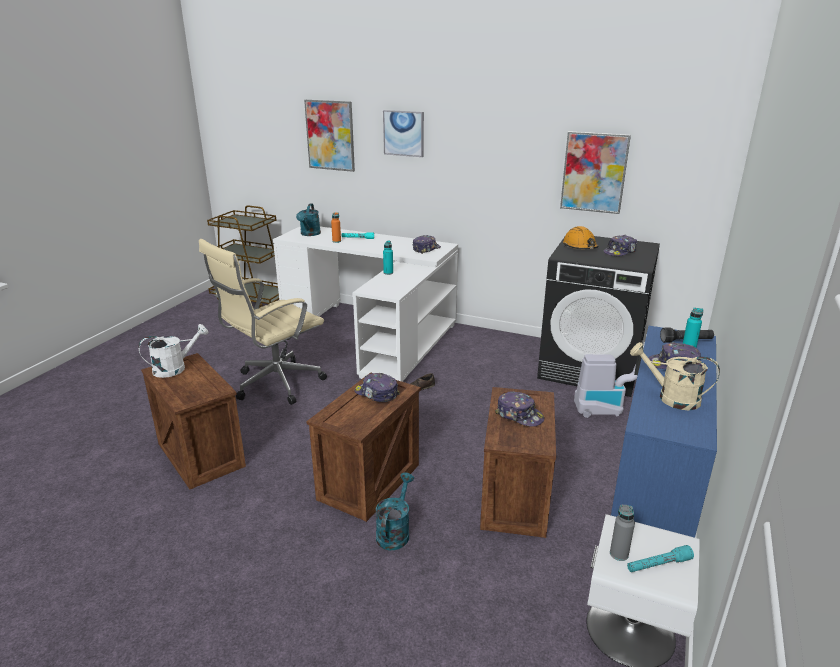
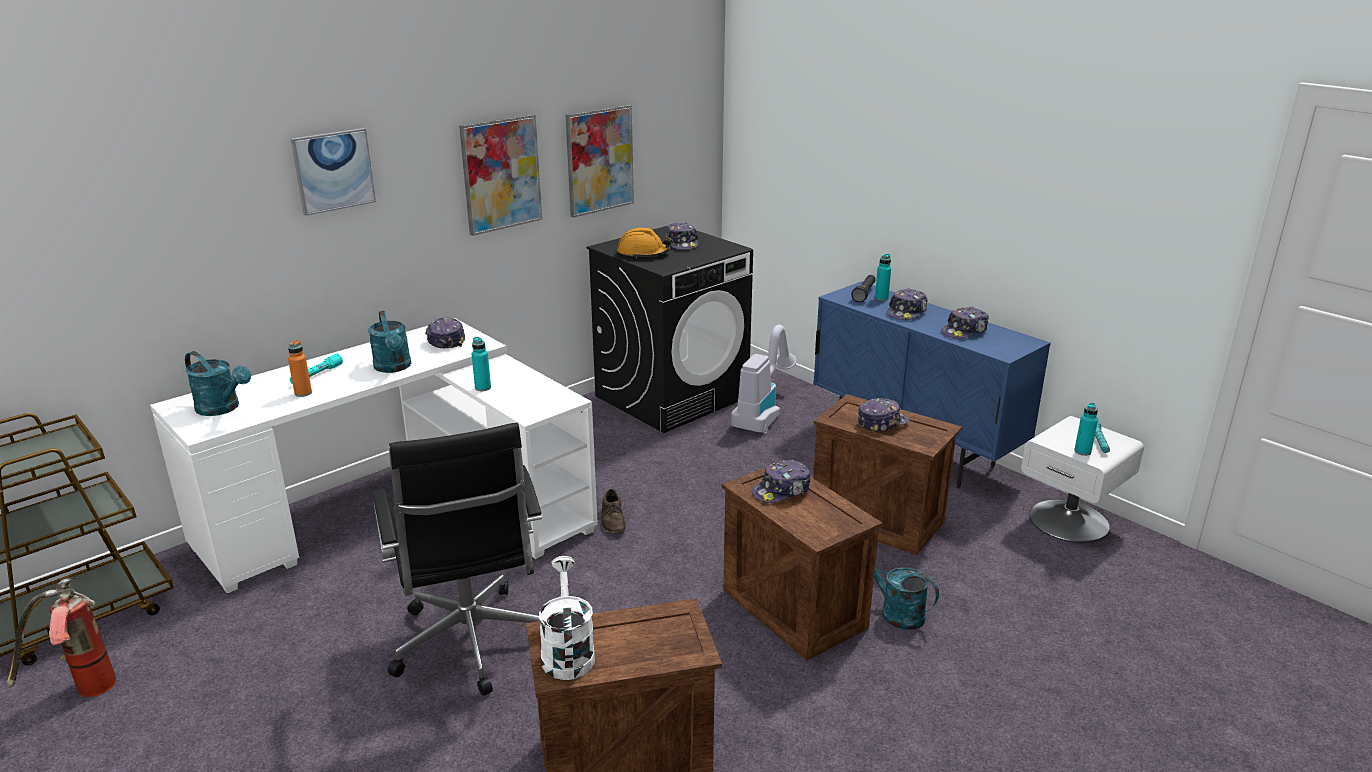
camera: 65 degrees left, 0 degrees up
beige office chair [199,239,327,405] -> black office chair [372,423,542,696]
picture [304,100,355,172] -> picture moved to [459,114,542,236]
grey bottle [610,505,635,561] -> turquoise bottle [1074,403,1098,456]
beige watering can [630,342,720,410] -> cap [941,307,989,338]
none -> fire extinguisher [7,577,116,697]
none -> turquoise watering can [368,311,411,373]

